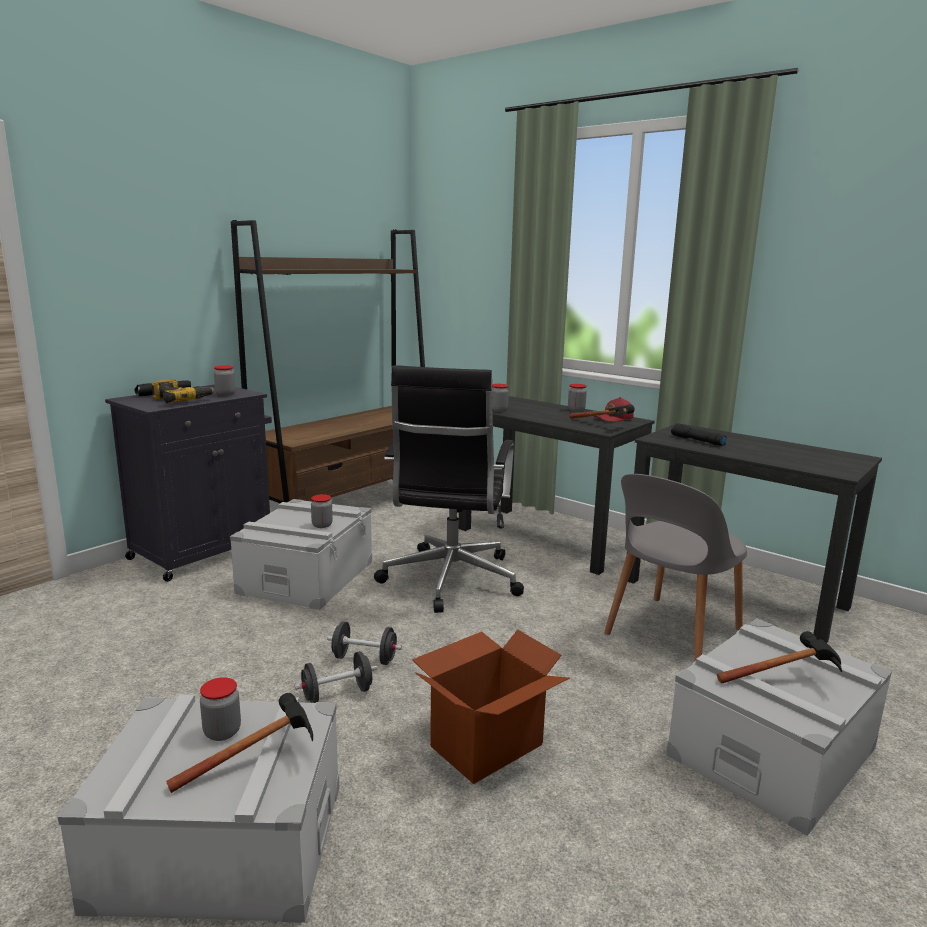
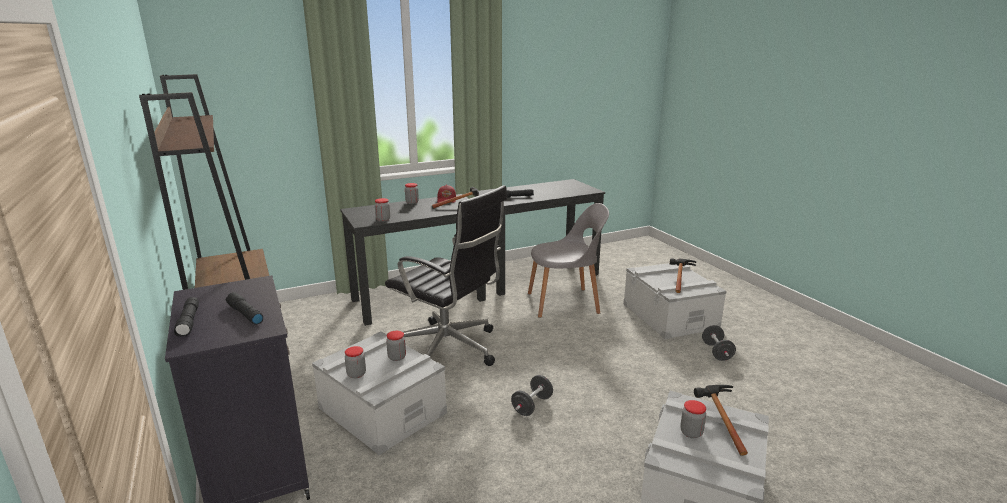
camera: 65 degrees left, 5 degrees up
power drill [151,379,215,403] -> black flashlight [226,292,263,325]
jar [214,365,236,396] -> jar moved to [345,346,366,378]
black dumbbell [295,651,377,703] -> black dumbbell moved to [702,325,736,361]
cardboard box [412,629,570,784] -> none
grey chair [604,474,747,662] -> grey chair turned 75 degrees counterclockwise [528,203,609,318]

